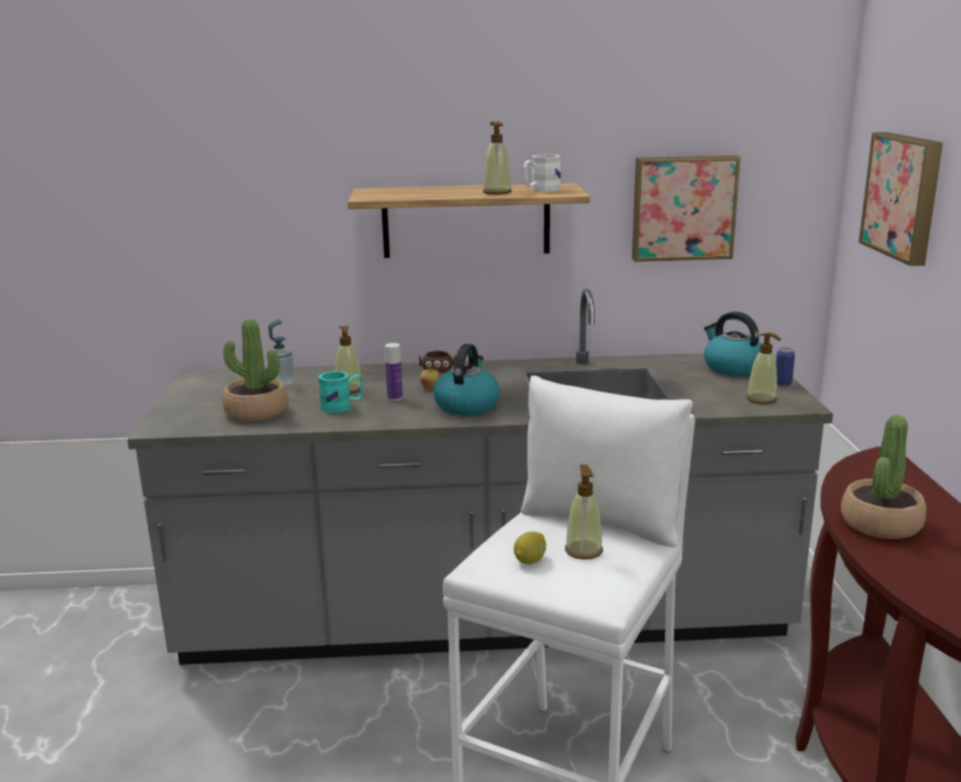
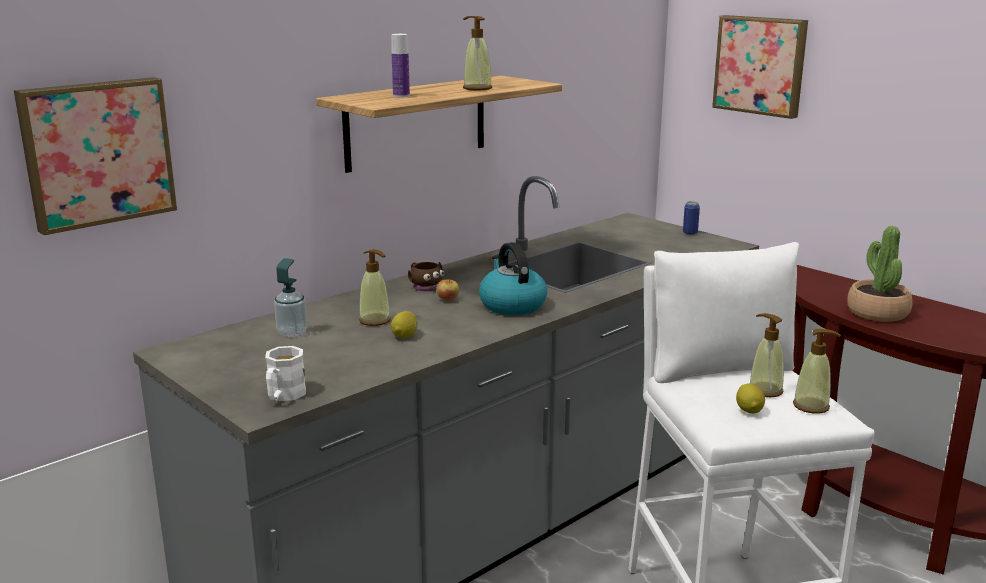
camera: 40 degrees left, 0 degrees up
potted plant [222,319,288,422] -> none
turquoise mug [318,371,363,413] -> lemon [391,311,418,339]
bottle [385,343,403,401] -> bottle moved to [391,34,410,97]
white mug [523,154,561,192] -> white mug moved to [265,346,306,401]
picture [632,155,740,262] -> picture moved to [14,77,177,235]
kettle [704,312,761,376] -> none
soap dispenser [746,332,781,404] -> soap dispenser moved to [793,329,841,414]

